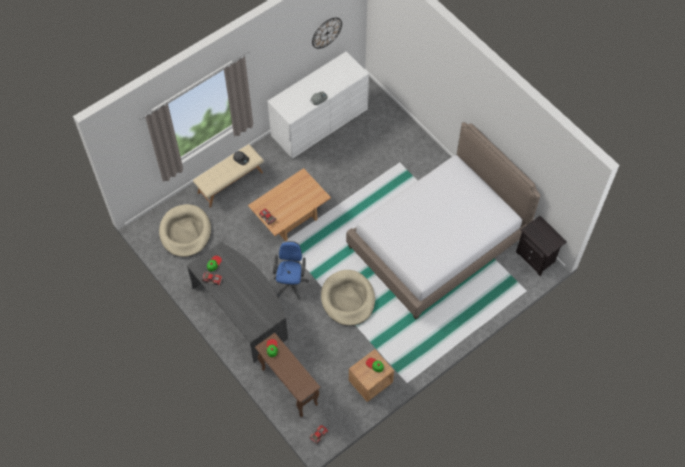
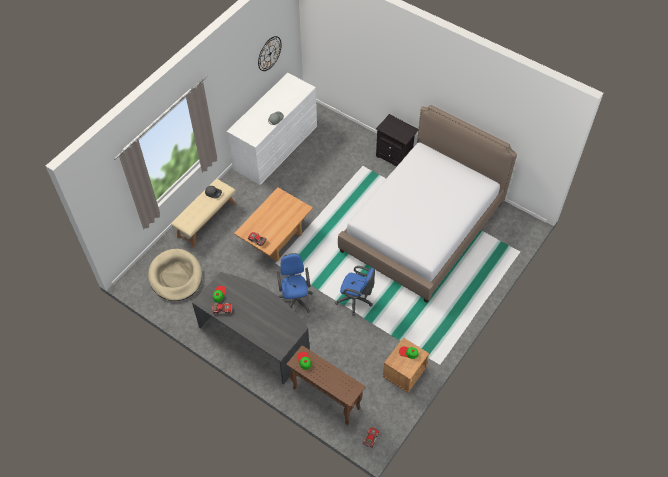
camera: 15 degrees left, 5 degrees down
beige dog bed [321,270,375,326] -> blue office chair [335,266,375,316]
black nightstand [516,216,567,276] -> black nightstand moved to [376,114,418,166]

